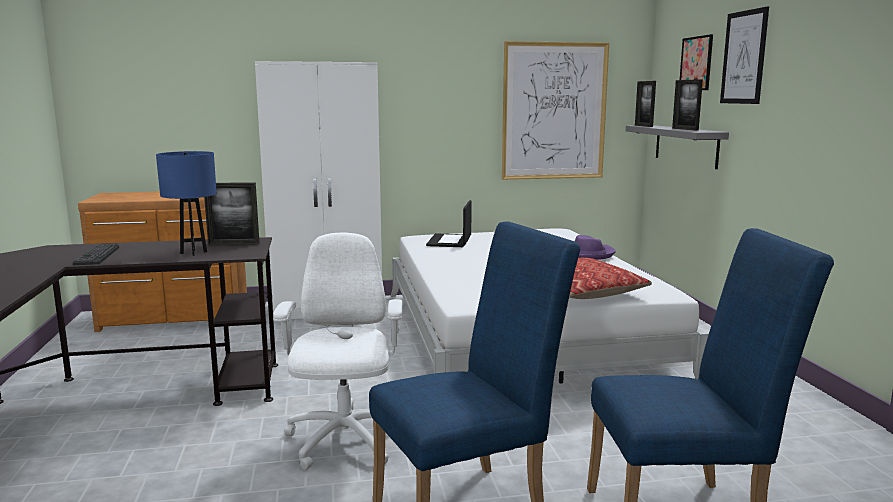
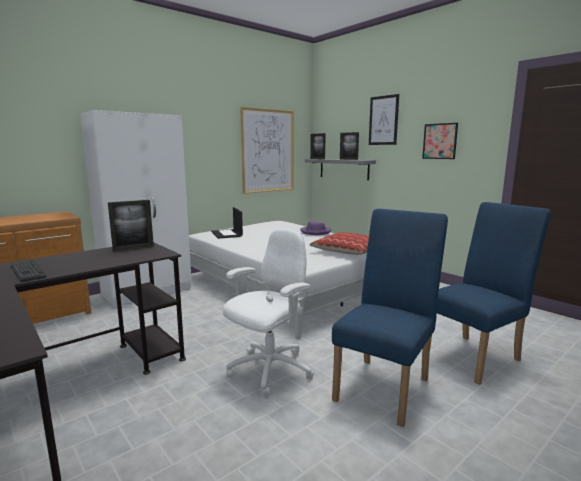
camera: 30 degrees left, 0 degrees up
blue table lamp [156,151,217,256] -> none
white office chair [273,233,402,470] -> white office chair turned 75 degrees clockwise [223,228,314,397]
picture [680,34,713,90] -> picture moved to [422,123,458,159]

